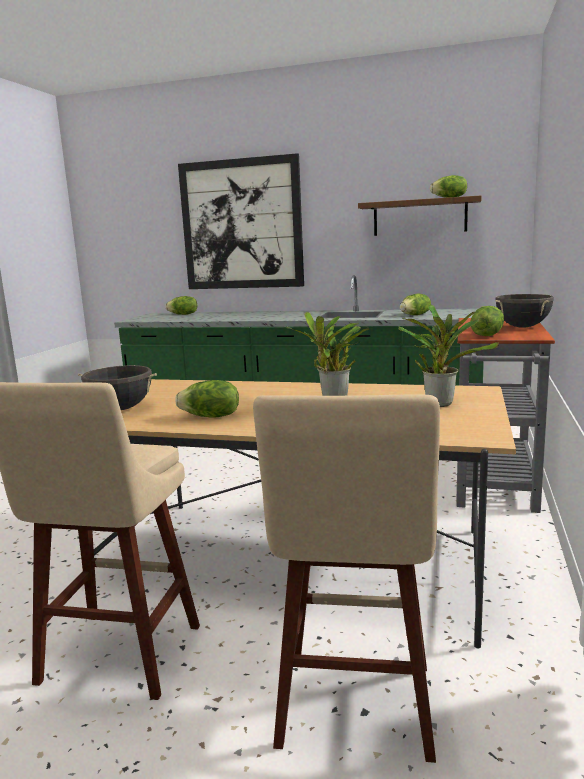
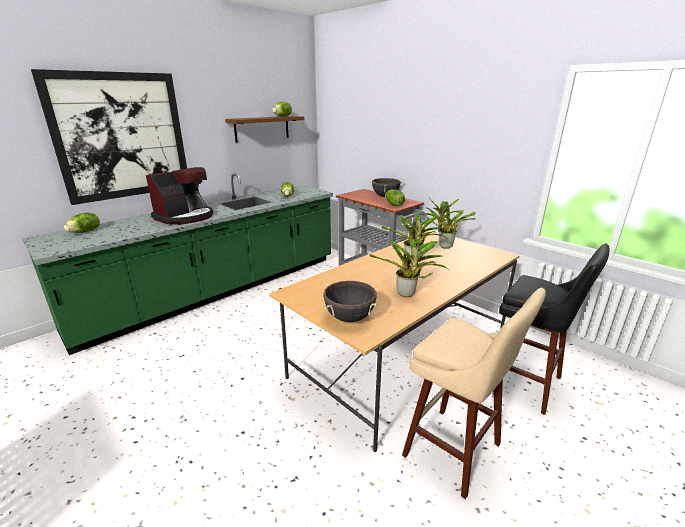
camera: 60 degrees left, 10 degrees up
lettuce [175,380,239,418] -> potted plant [370,238,449,297]
beige stool [253,395,440,763] -> black stool [499,244,610,415]
none -> coffee machine [146,167,213,225]

